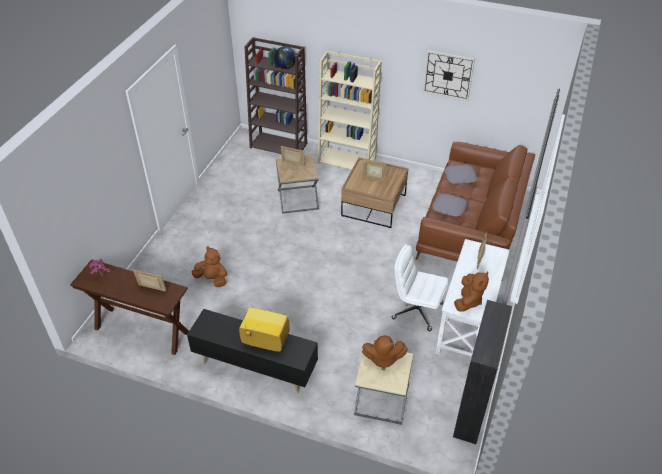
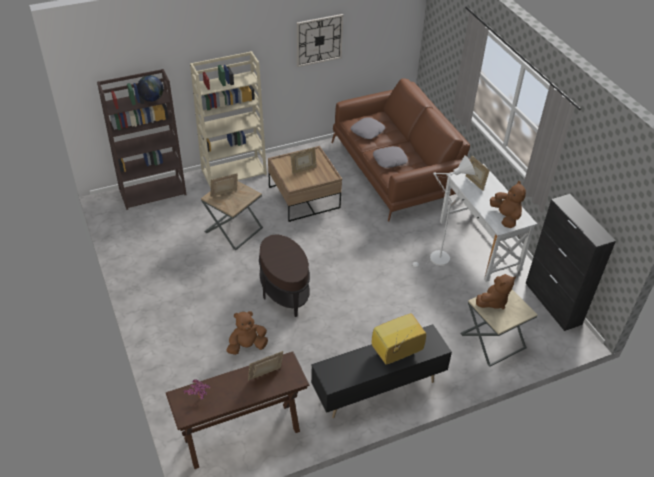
camera: 45 degrees left, 0 degrees up
white office chair [392,244,448,331] -> white floor lamp [412,155,475,269]
none -> brown side table [259,234,310,317]

